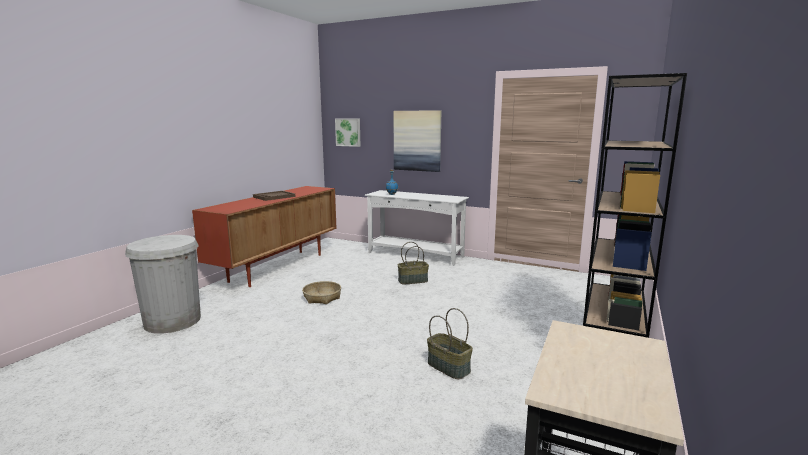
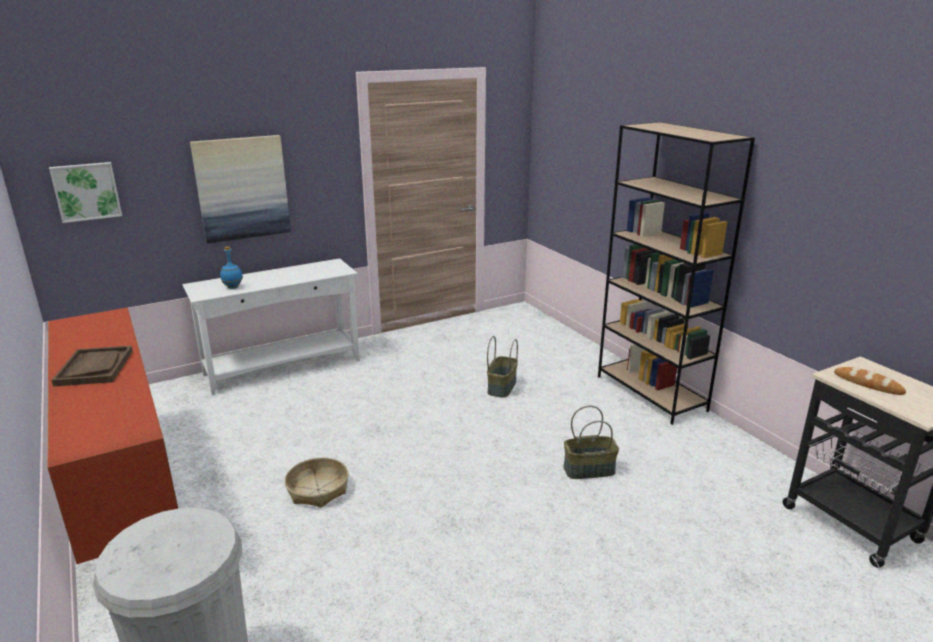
camera: 55 degrees left, 10 degrees up
basket [398,242,429,284] -> basket moved to [487,336,518,398]
none -> bread [834,367,906,395]

